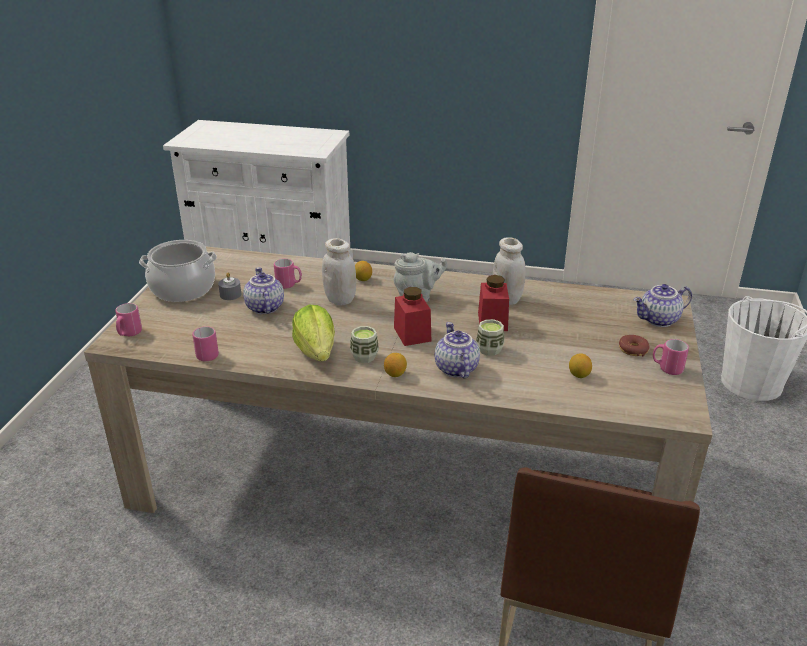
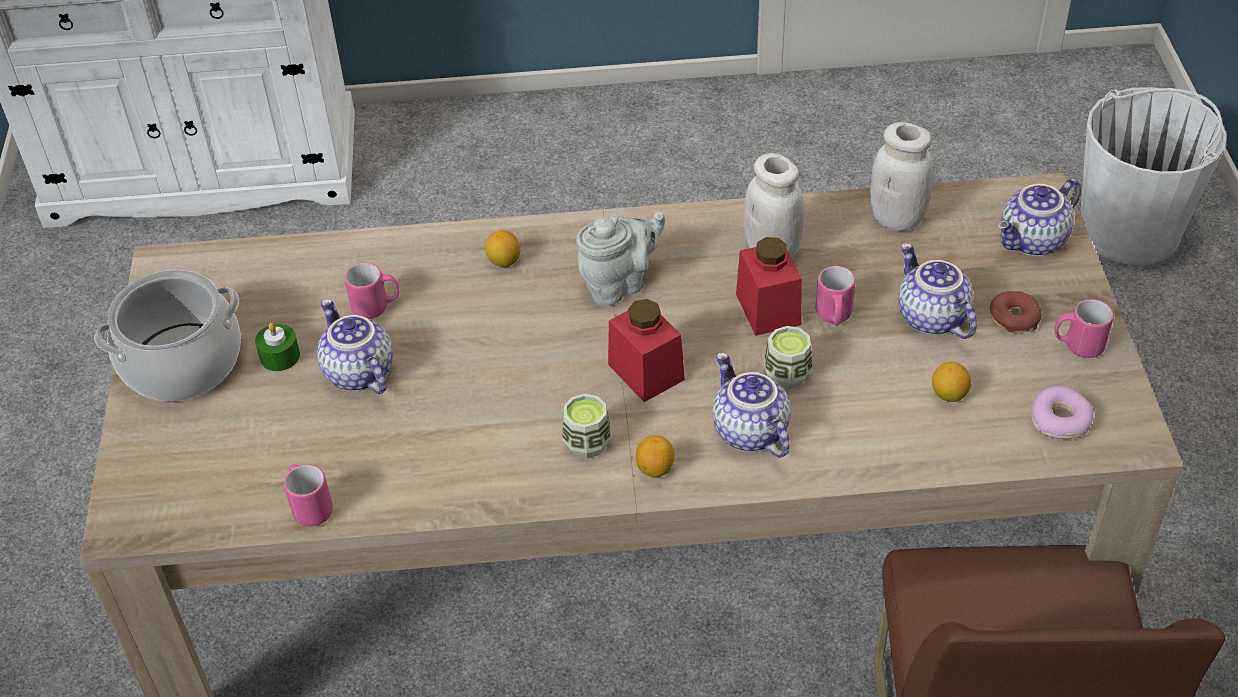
camera: 15 degrees left, 15 degrees up
pink mug [115,303,142,336] -> pink mug moved to [815,266,856,326]
grey candle [218,272,241,300] -> green candle [255,323,300,371]
lettuce [292,305,335,361] -> none
white jar [322,238,356,305] -> white jar moved to [870,122,933,231]
none -> teapot [899,243,977,339]
none -> donut [1031,386,1093,439]

